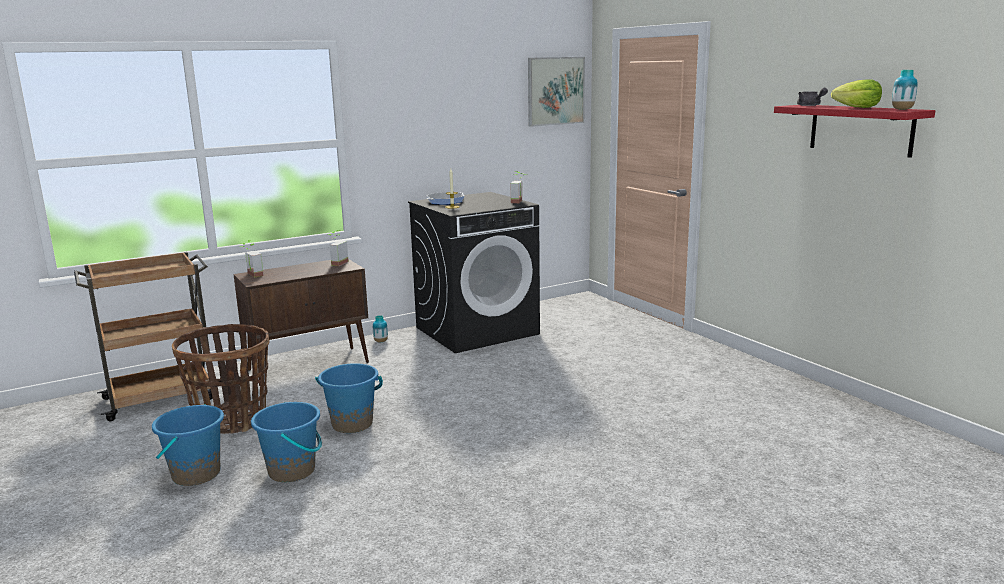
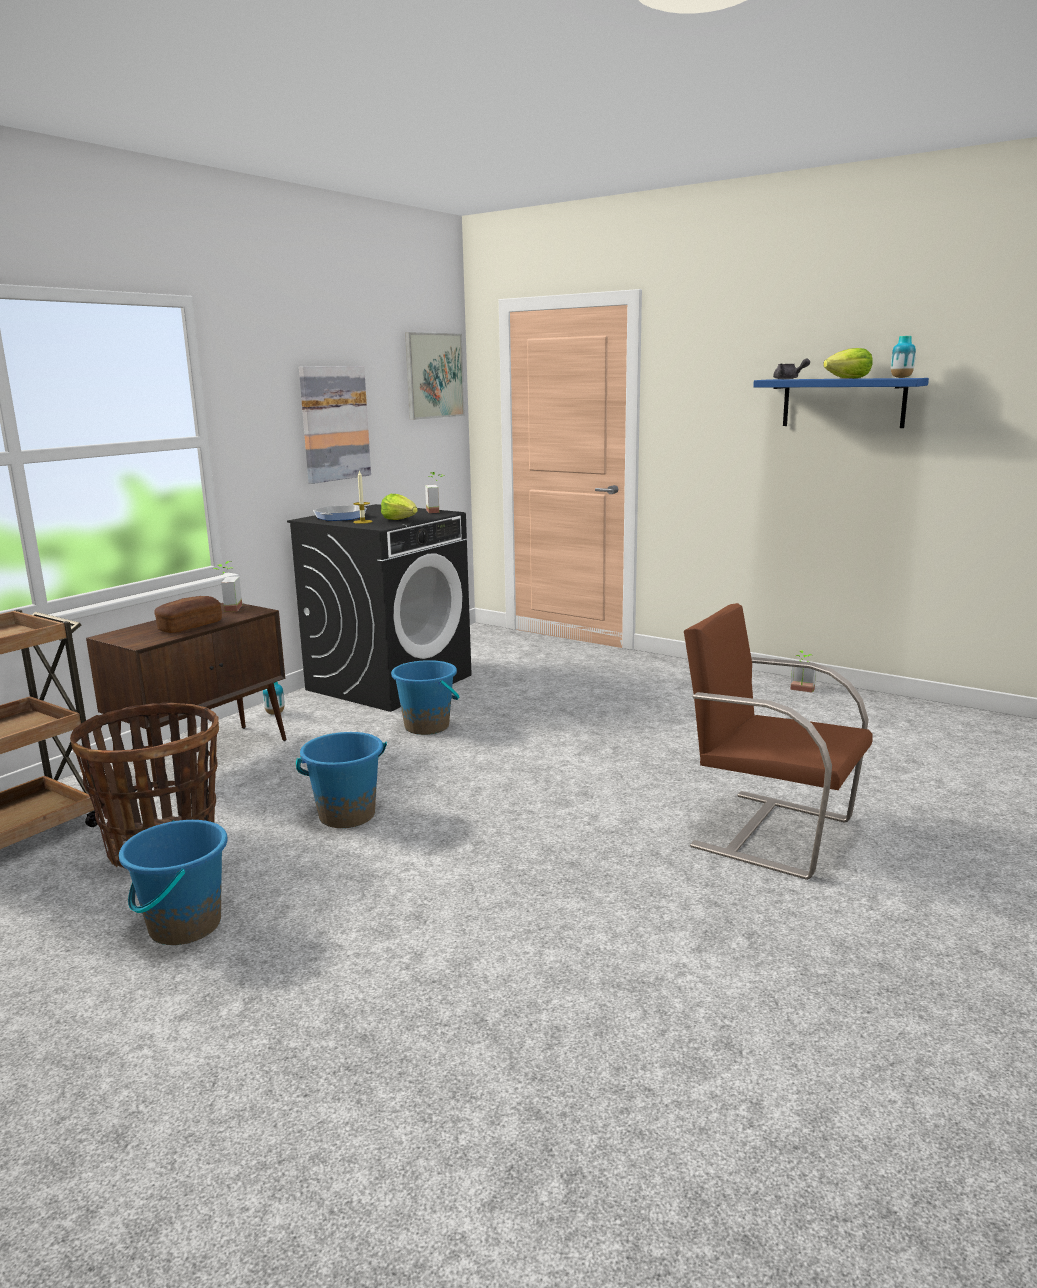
camera: 25 degrees left, 0 degrees up
potted plant [240,240,264,278] -> potted plant moved to [790,650,816,693]
blue bucket [251,402,322,482] -> blue bucket moved to [391,660,459,735]
red shelf [774,105,935,158] -> blue shelf [753,378,929,428]
none -> bread [154,596,222,633]
none -> picture [299,366,371,484]
none -> lettuce [381,494,418,520]
none -> brown chair [684,603,873,880]

